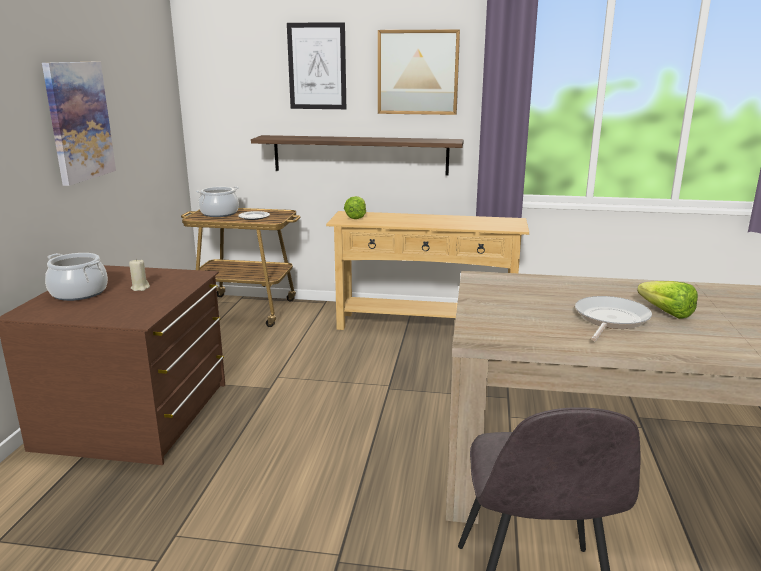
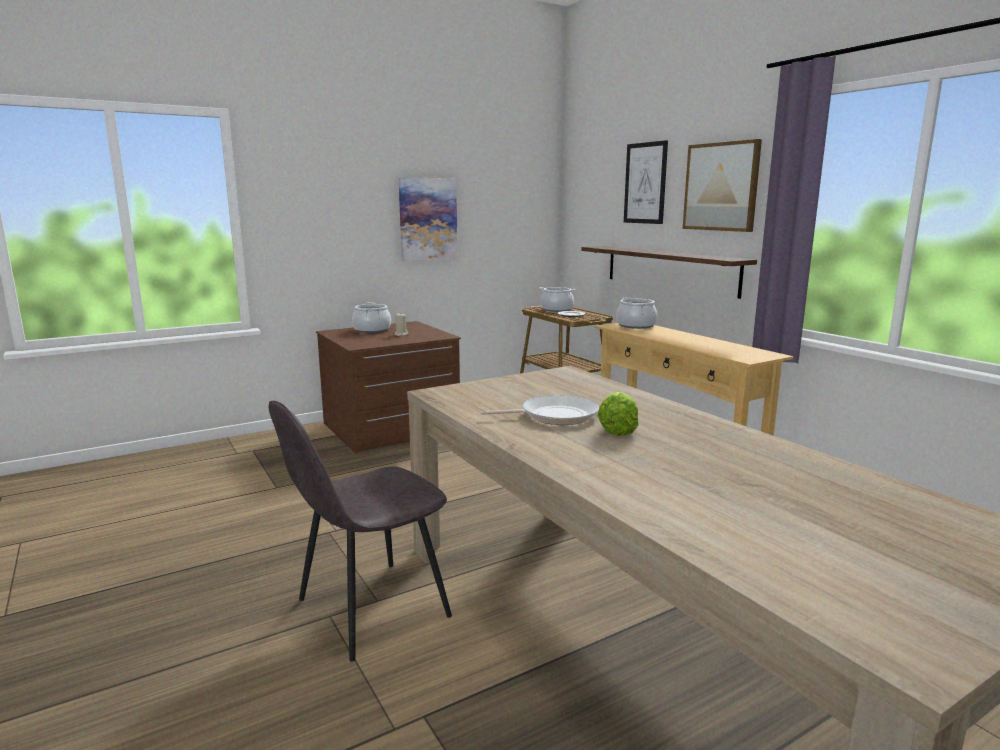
camera: 50 degrees right, 5 degrees down
lettuce [344,196,366,219] -> cooking pot [616,297,657,329]

